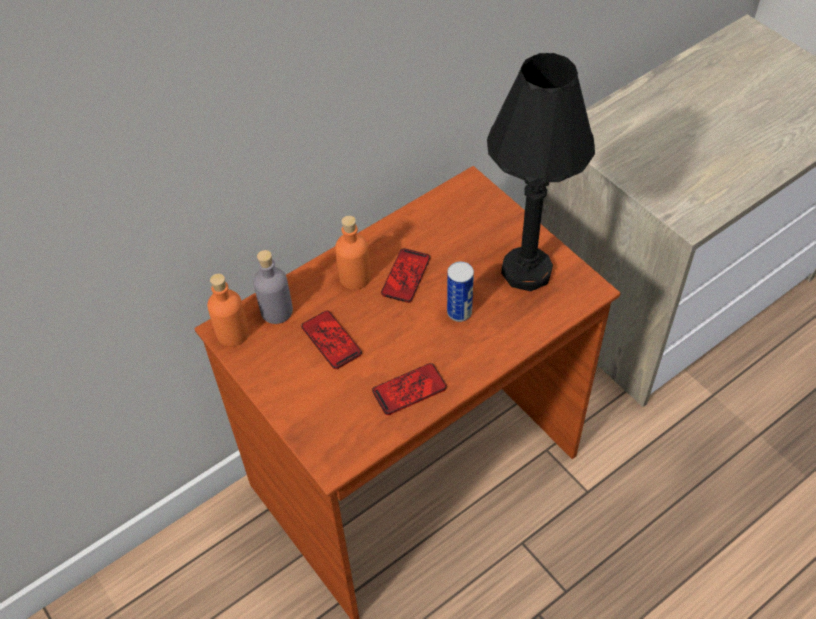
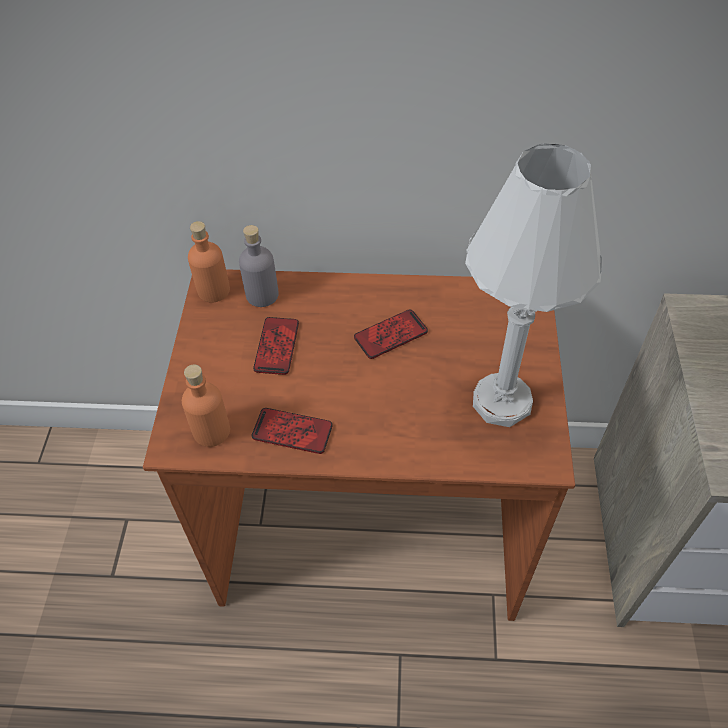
camera: 40 degrees right, 0 degrees up
orange bottle [335,216,371,290] -> orange bottle moved to [182,364,230,447]
can [447,262,474,322] -> none
black table lamp [487,53,595,292] -> white table lamp [465,143,602,427]

